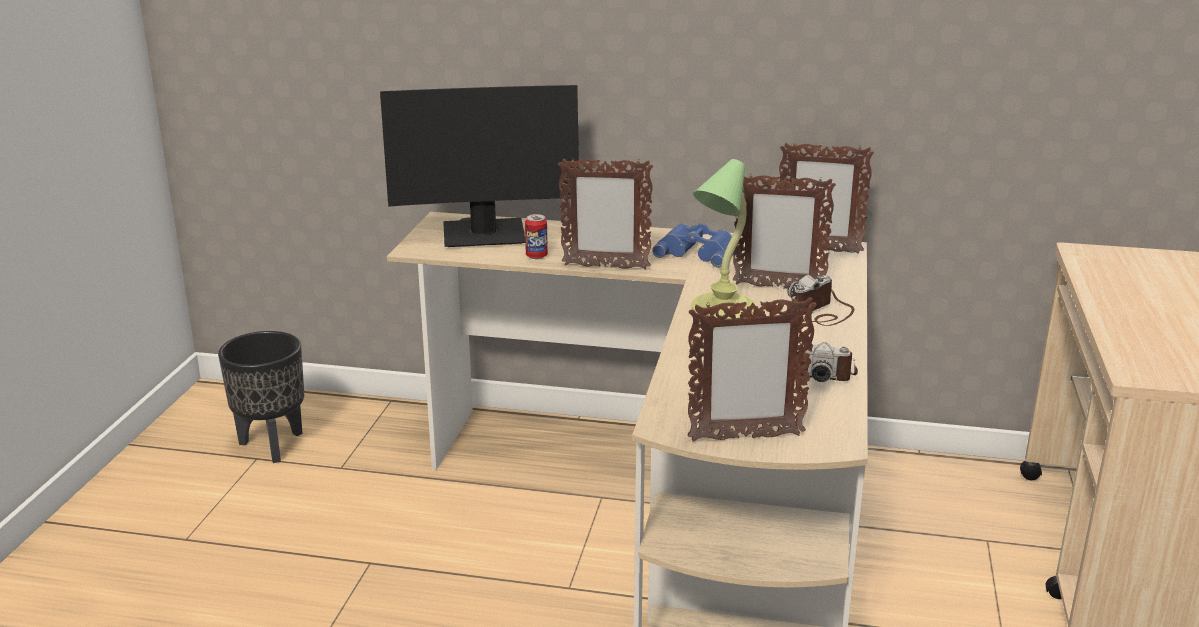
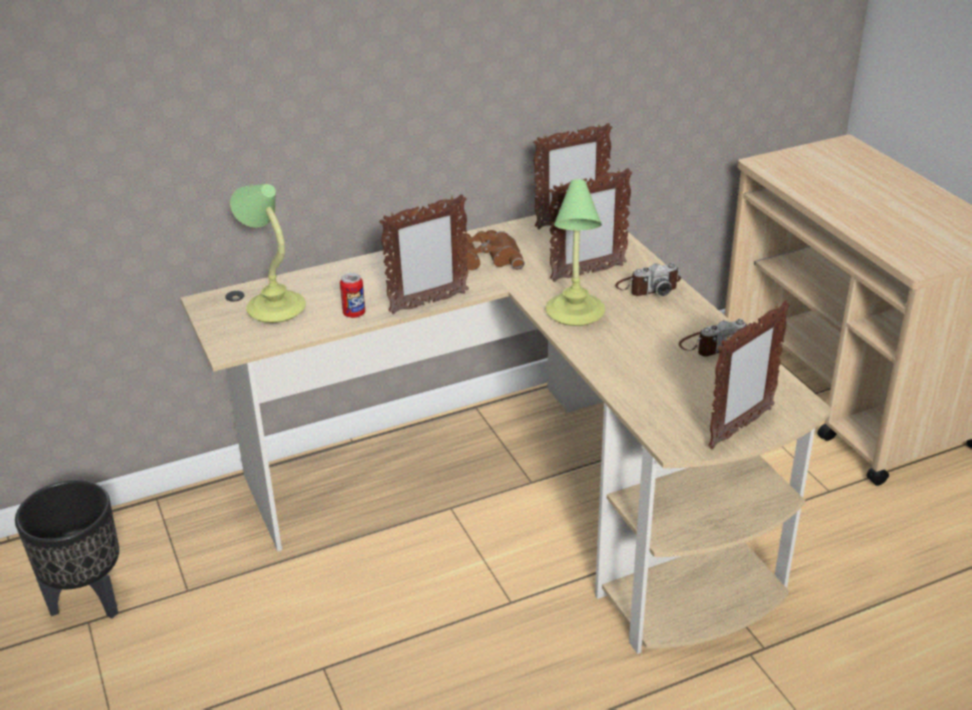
camera: 35 degrees left, 10 degrees up
monitor [380,85,579,247] -> table lamp [230,184,306,323]
blue binoculars [652,223,739,268] -> brown binoculars [458,230,525,276]
camera [787,274,855,326] -> camera turned 120 degrees counterclockwise [615,263,681,296]

